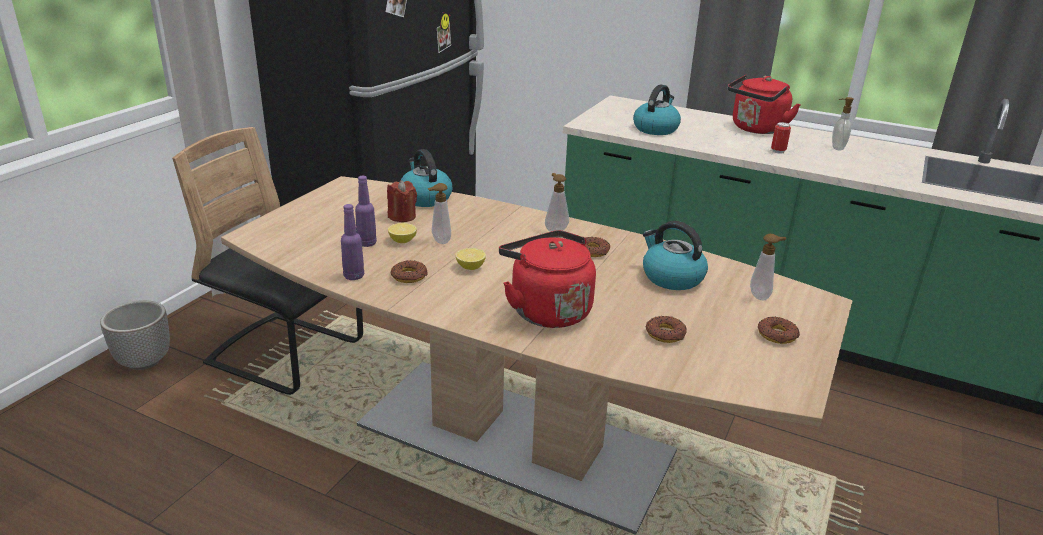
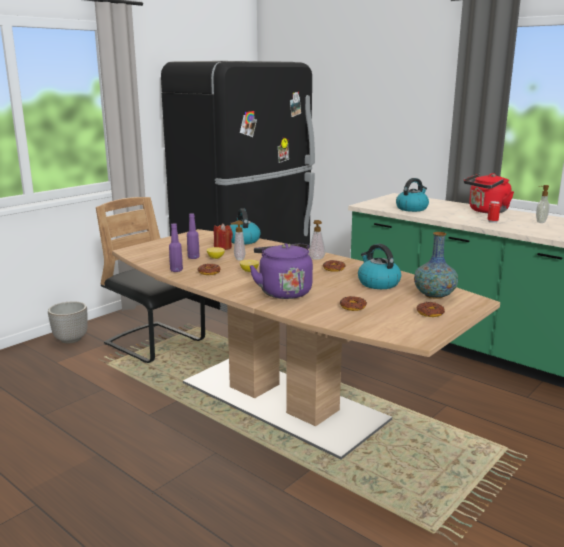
camera: 15 degrees right, 10 degrees down
red kettle [499,230,596,328] -> purple kettle [250,243,313,299]
soap dispenser [750,234,786,300] -> vase [414,232,458,299]

